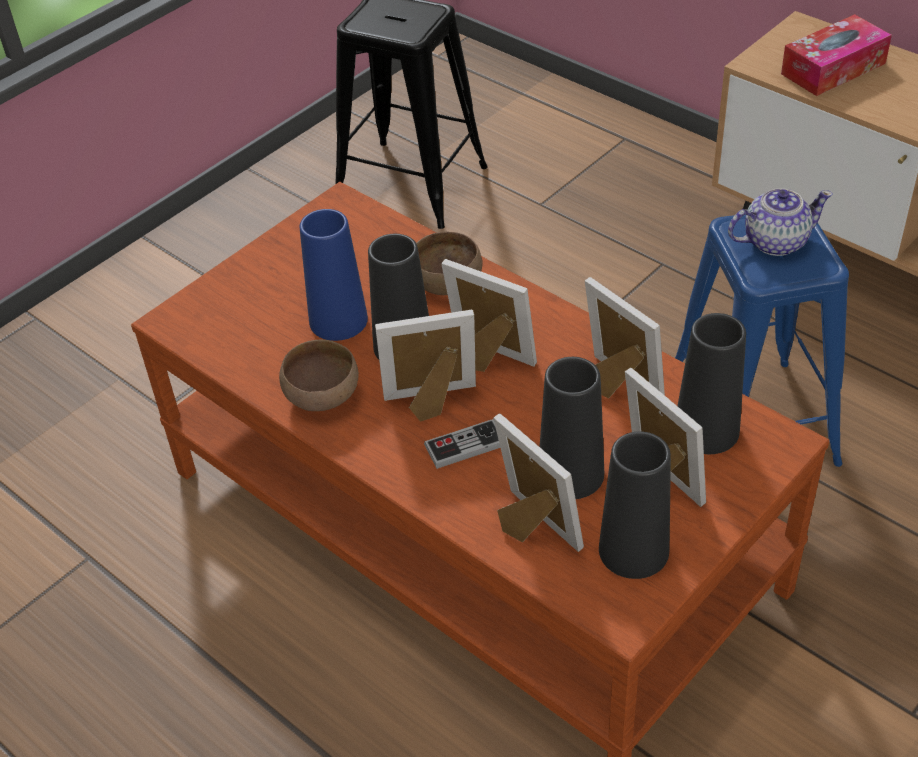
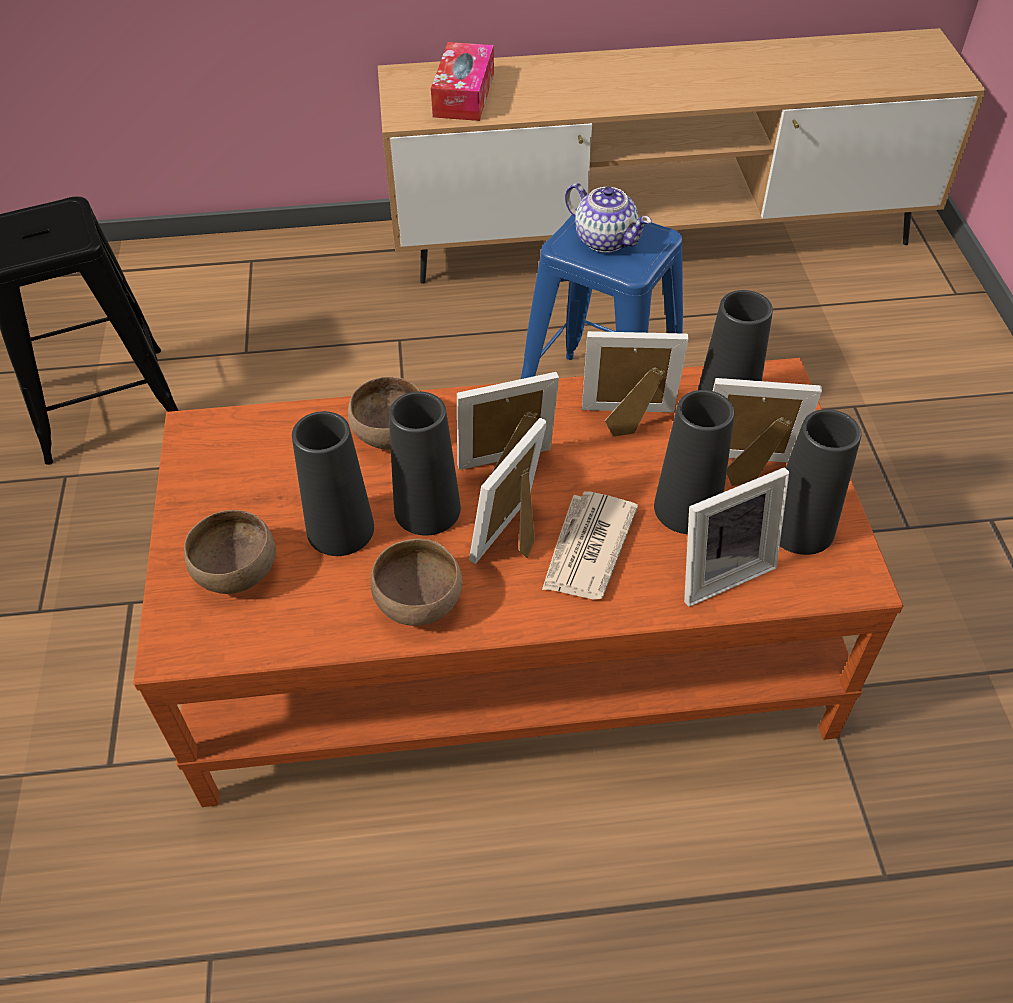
camera: 50 degrees left, 5 degrees up
blue vase [300,209,368,341] -> black vase [292,411,374,556]
game controller [424,419,500,469] -> newspaper [542,491,638,600]
picture frame [493,414,584,552] -> picture frame turned 150 degrees clockwise [684,467,789,607]
teapot [728,188,833,256] -> teapot turned 105 degrees clockwise [565,183,652,253]
none -> brown bowl [184,510,276,594]

